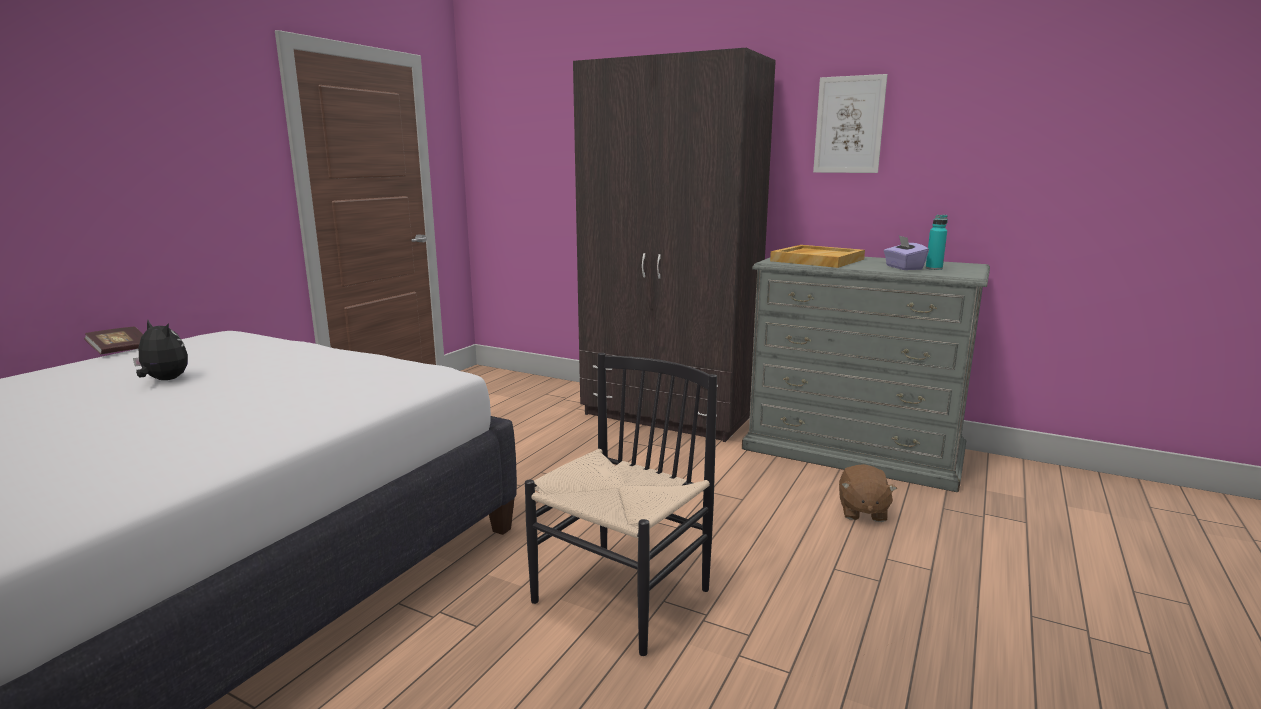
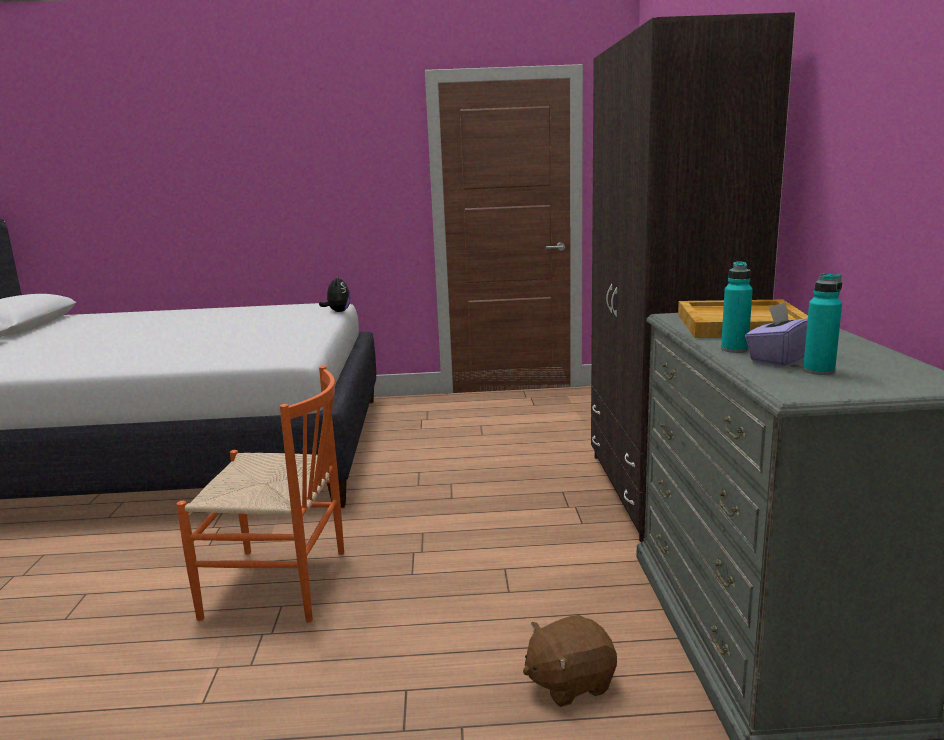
camera: 60 degrees right, 0 degrees up
book [84,326,143,354] -> none
plush toy [133,320,188,380] -> plush toy moved to [319,275,351,312]
black chair [525,353,717,656] -> orange chair [177,366,344,623]
picture [813,74,888,173] -> none
none -> turquoise bottle [721,261,753,353]

